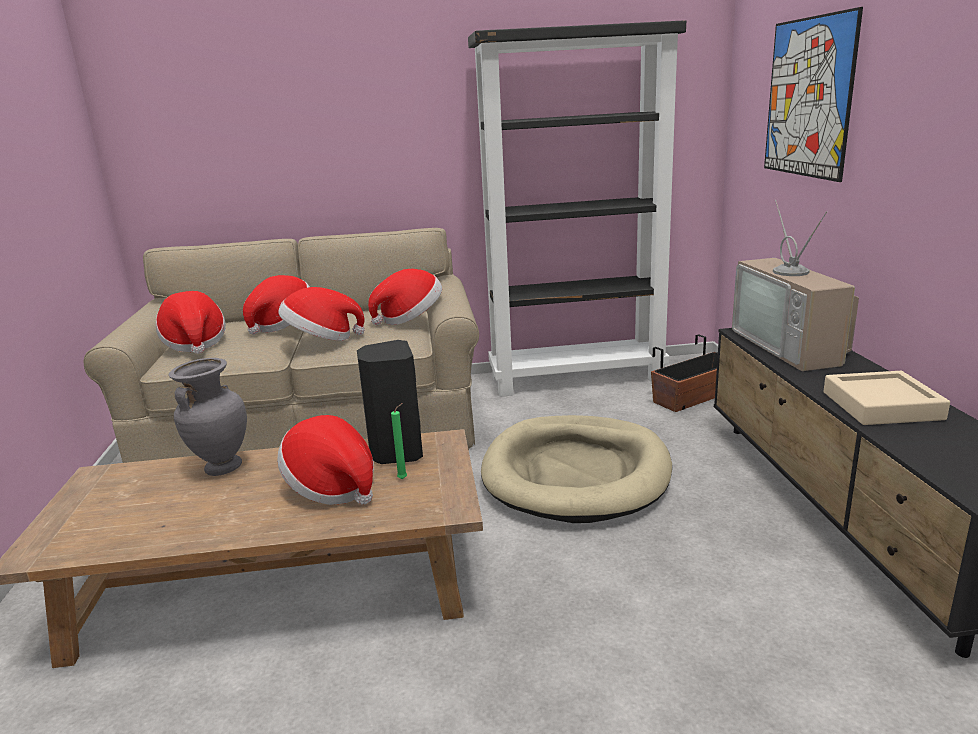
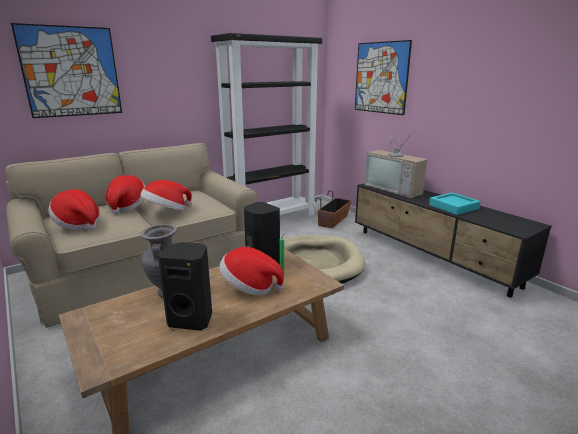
camera: 30 degrees left, 0 degrees up
hat [368,269,442,325] -> none
beige tray [824,371,950,425] -> turquoise tray [429,193,481,215]
none -> picture [11,23,122,118]
none -> black speaker [158,242,212,331]

